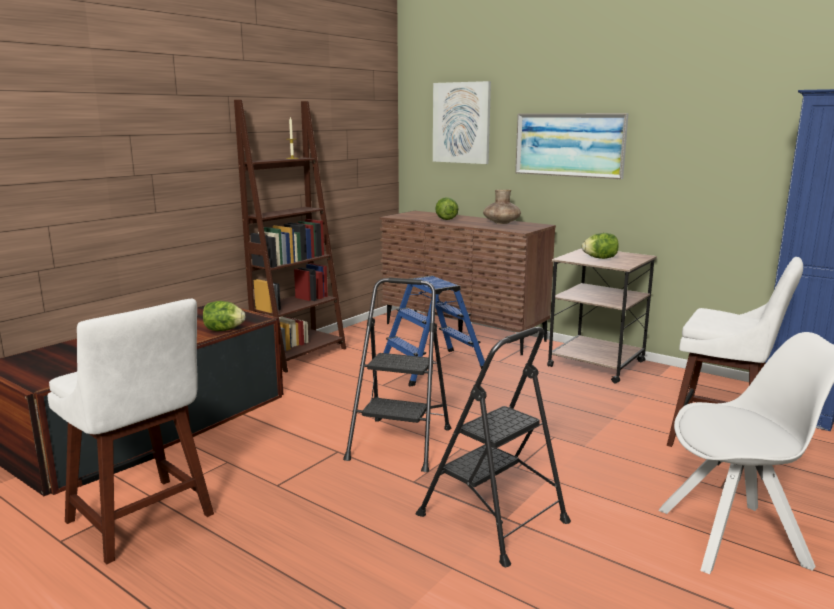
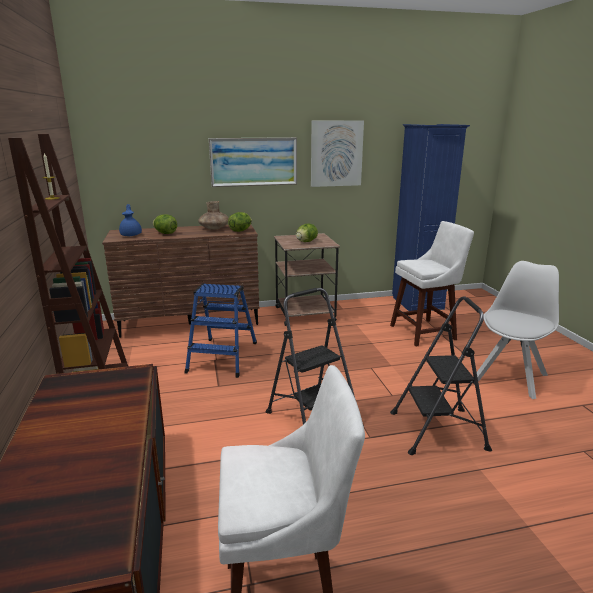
camera: 50 degrees left, 5 degrees up
lettuce [203,301,245,331] -> lettuce moved to [228,212,252,232]
picture [433,81,491,164] -> picture moved to [311,120,364,187]
none -> blue teapot [119,204,142,236]

